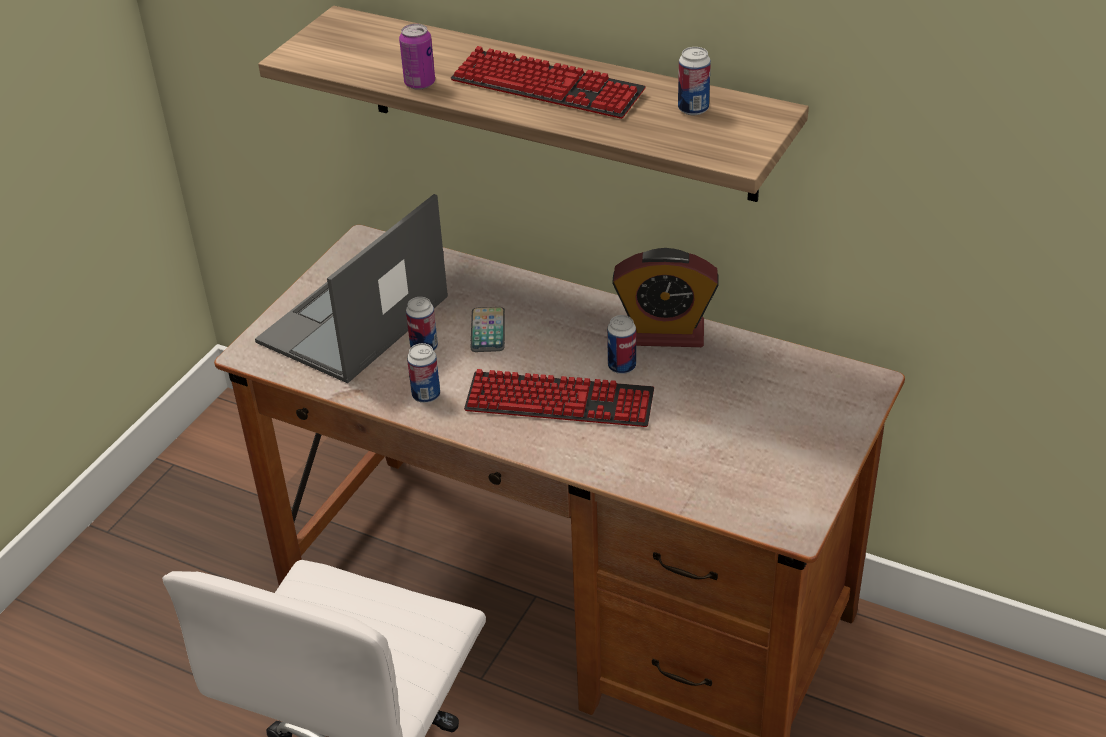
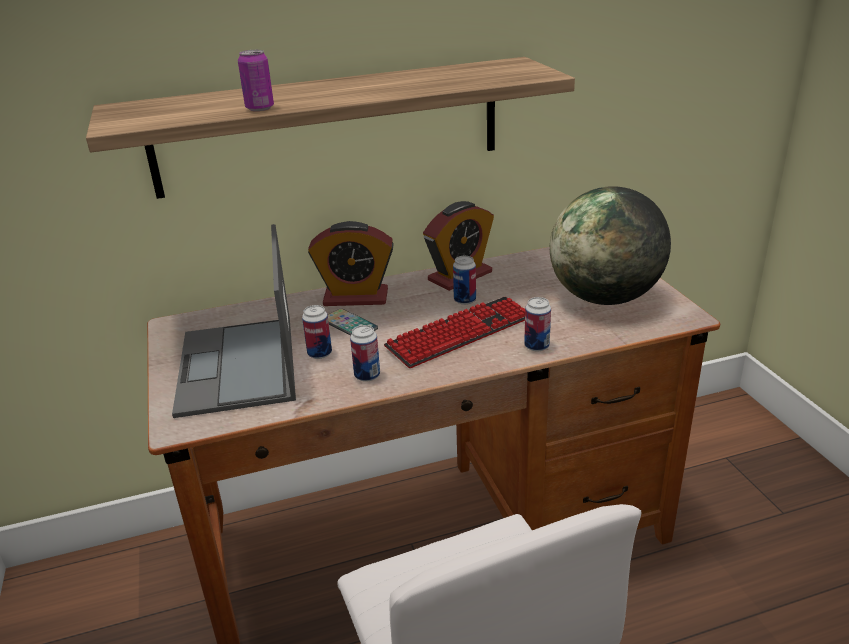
camera: 45 degrees left, 10 degrees down
keyboard [451,46,646,119] -> none
can [678,47,711,115] -> can moved to [524,297,551,351]
none -> alarm clock [308,221,394,306]
none -> globe [550,186,671,305]

